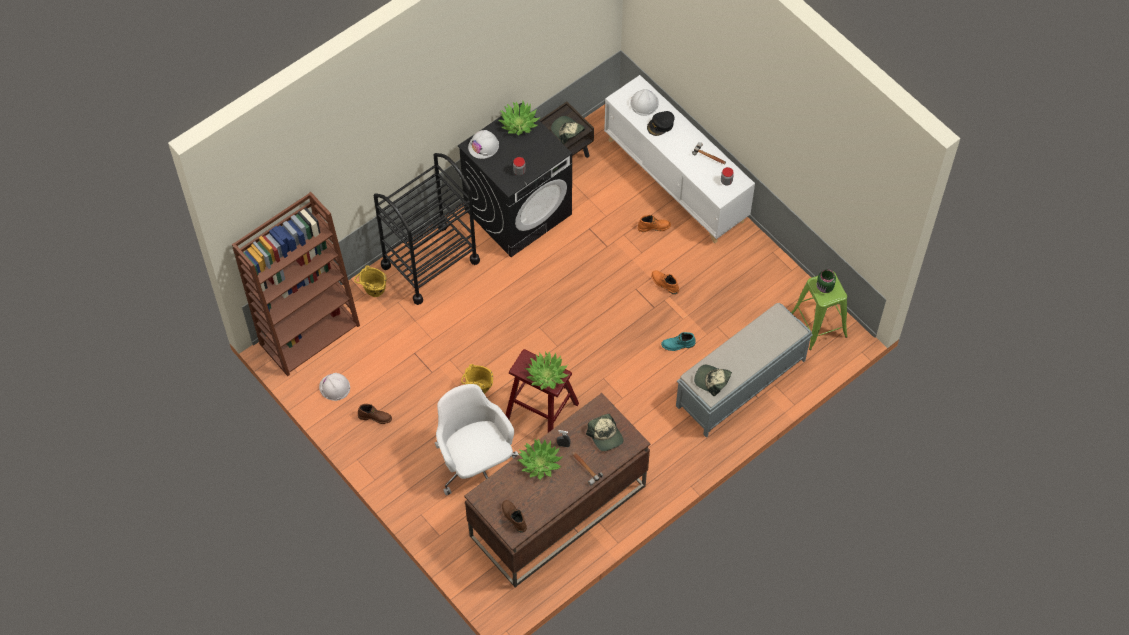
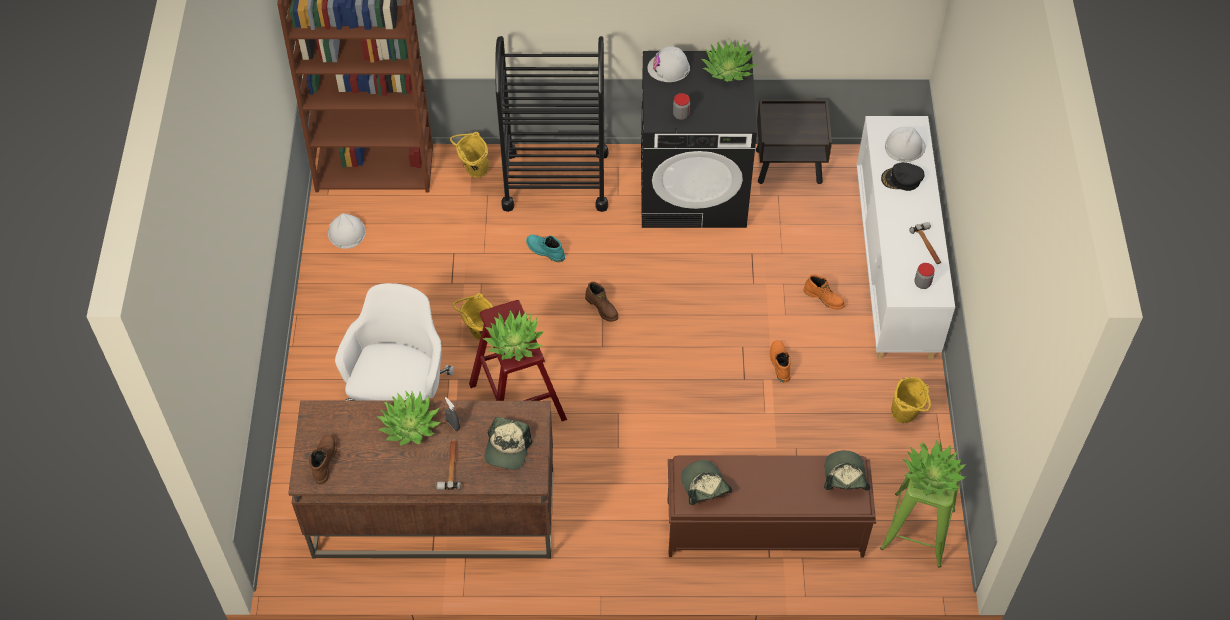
camera: 40 degrees right, 5 degrees down
brown boot [358,404,392,424] -> brown boot moved to [585,282,619,322]
cap [551,116,585,144] -> cap moved to [824,451,870,491]
turquoise boot [661,332,696,351] -> turquoise boot moved to [526,235,565,262]
grey bench [676,303,813,438] -> brown bench [668,456,876,557]
green jar [817,269,836,293] -> potted plant [903,440,966,497]
none -> yellow bucket [891,377,931,423]

